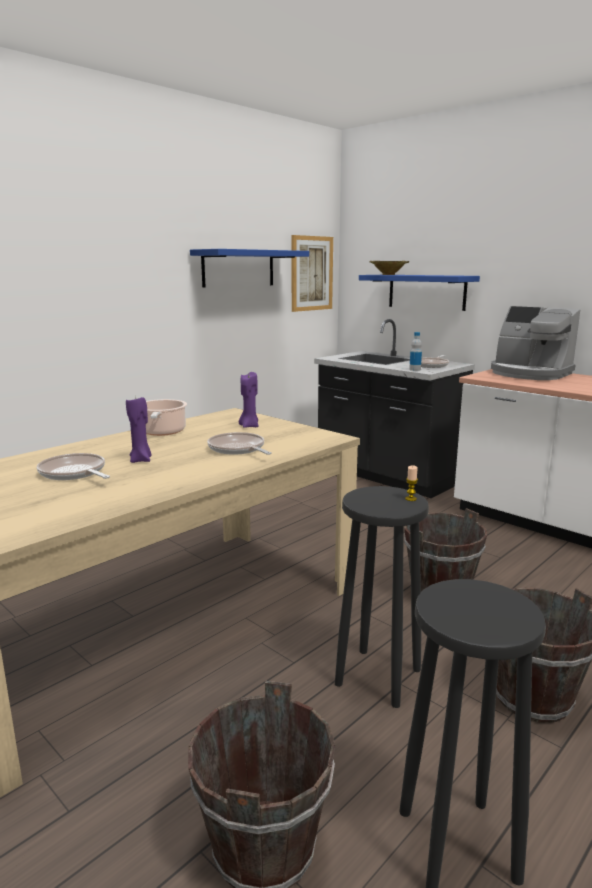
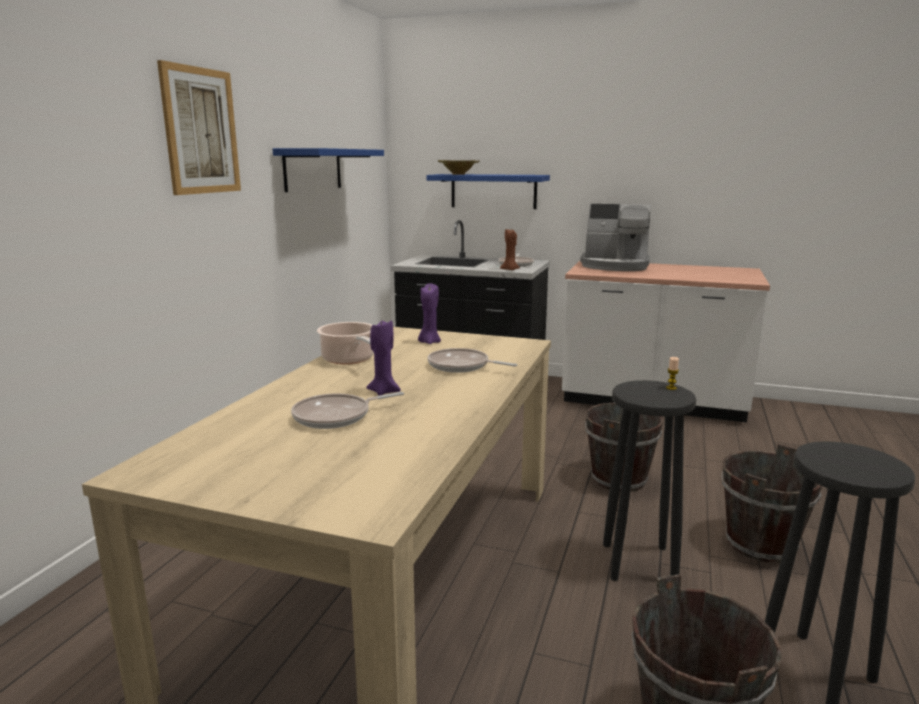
camera: 25 degrees left, 0 degrees up
frying pan [37,453,110,480] -> frying pan turned 45 degrees counterclockwise [291,392,404,429]
picture [292,235,333,312] -> picture moved to [157,60,241,195]
bottle [409,332,422,371] -> brown candle [500,229,520,270]

